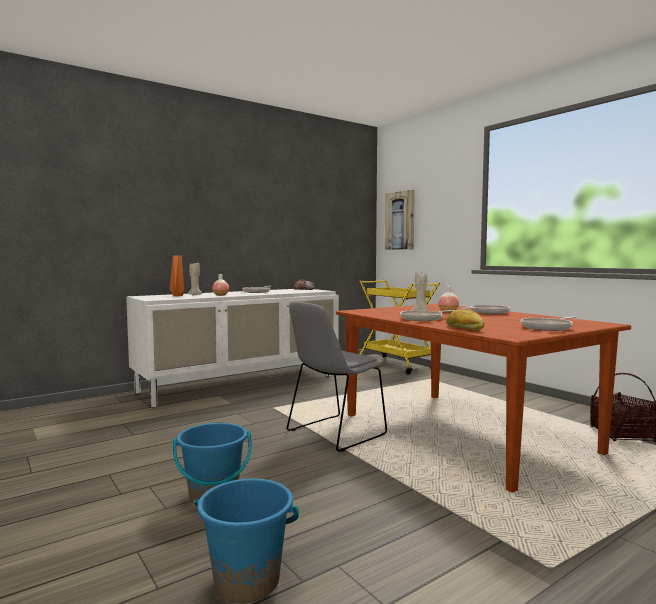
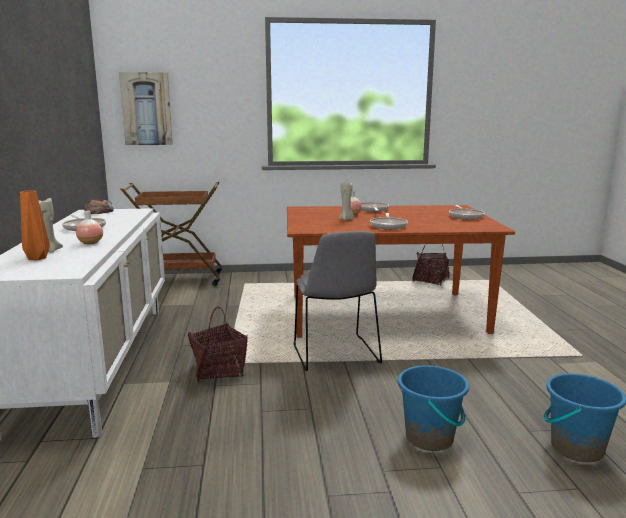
camera: 60 degrees left, 10 degrees up
yellow cart [359,280,440,375] -> brown cart [120,182,222,286]
bread [446,309,484,331] -> none
none -> basket [188,306,248,383]

